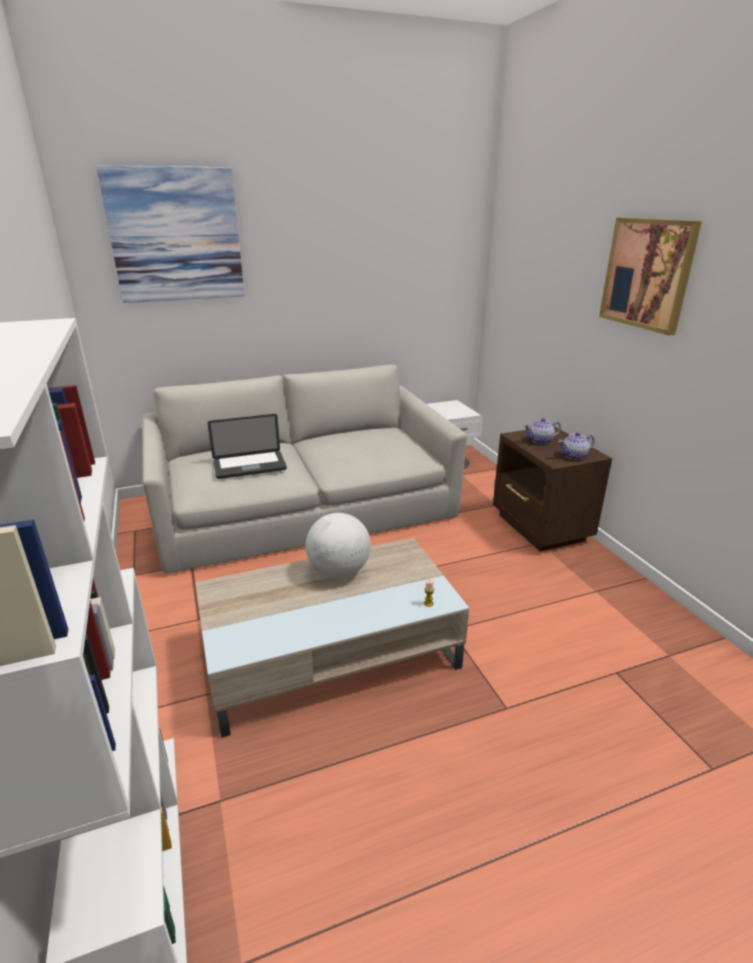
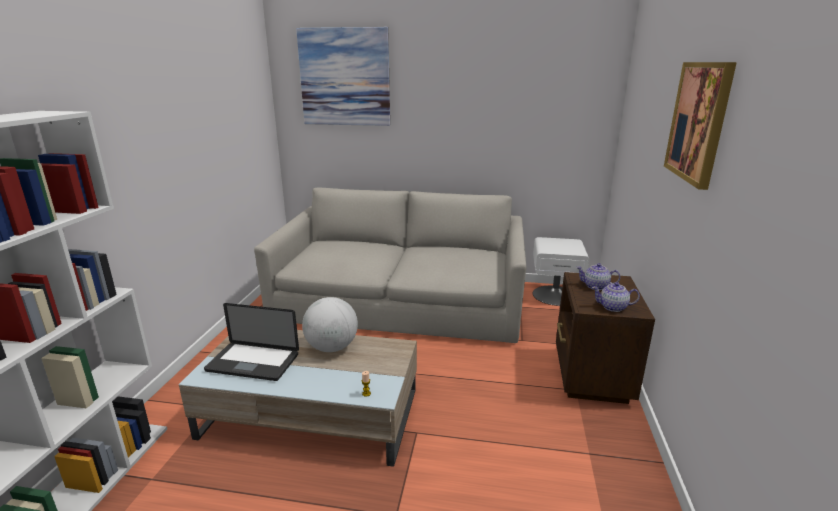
camera: 30 degrees right, 5 degrees down
laptop [208,414,287,479] -> laptop moved to [204,303,299,381]

